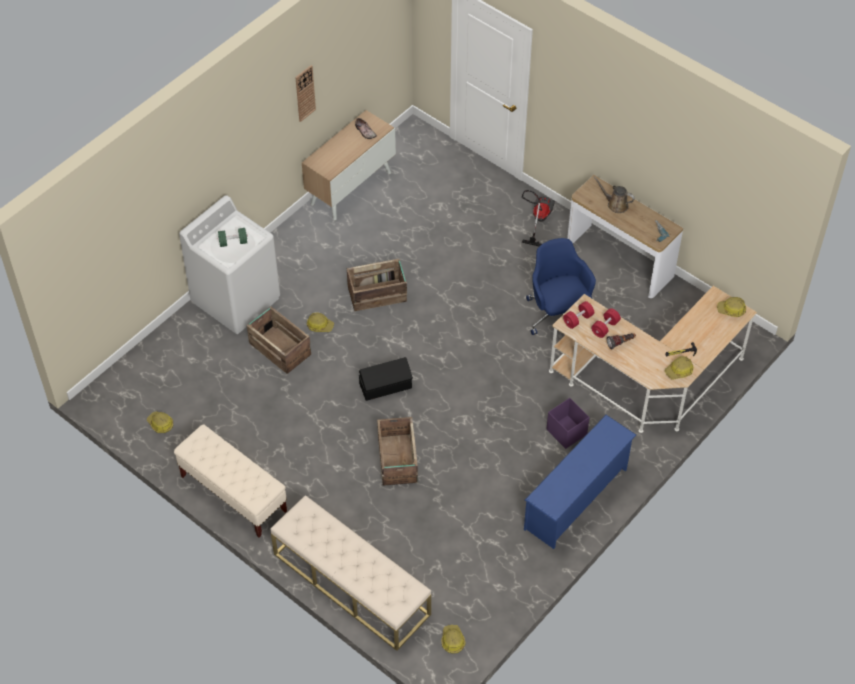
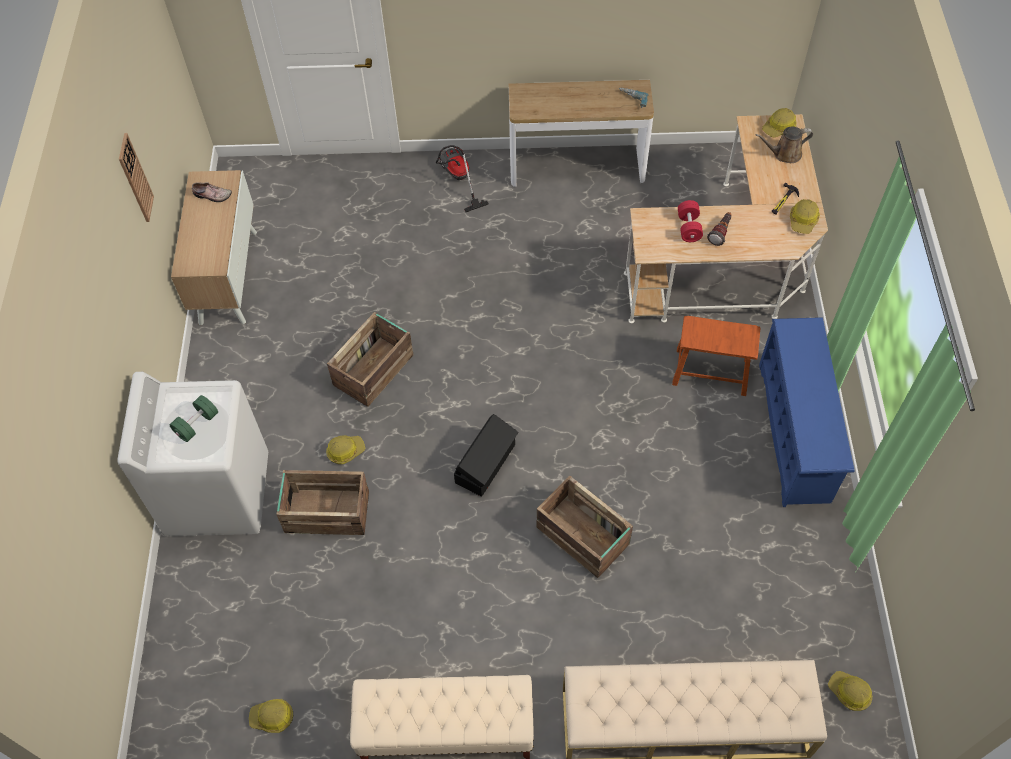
camera: 40 degrees left, 5 degrees up
blue office chair [526,238,596,335] -> none
purple storage box [546,398,590,449] -> brown stool [672,316,760,396]
red dumbbell [563,301,594,329] -> none
brown watering can [593,177,635,213] -> brown watering can moved to [756,127,813,163]

